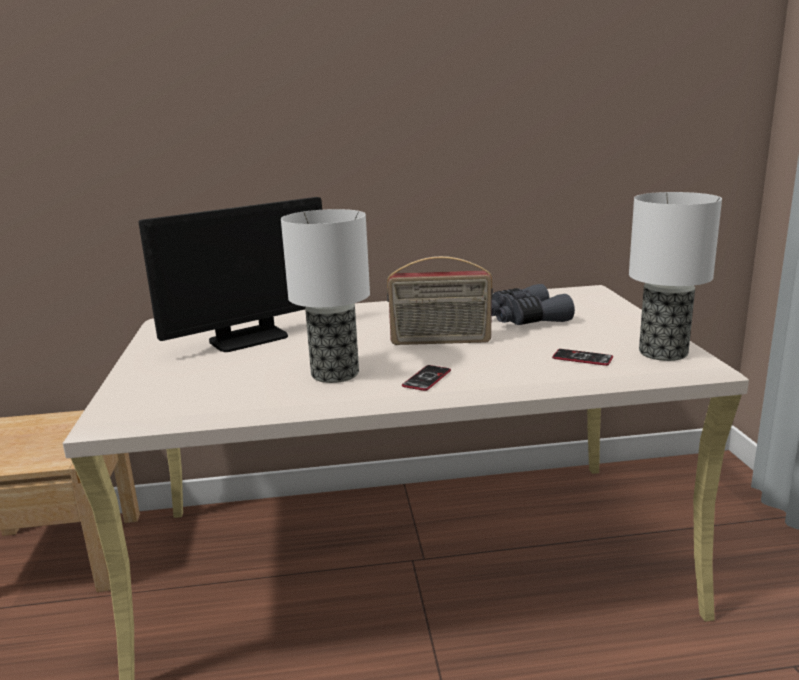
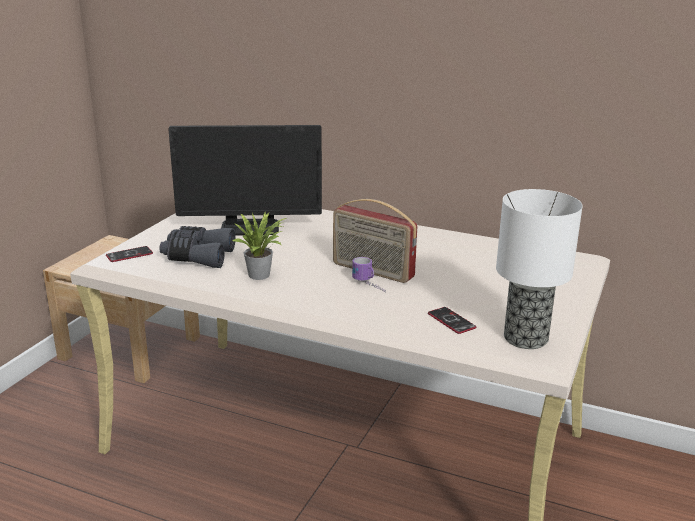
camera: 30 degrees right, 5 degrees up
table lamp [281,209,370,383] -> potted plant [232,212,286,280]
phone [402,365,451,391] -> phone moved to [106,246,153,262]
grey binoculars [491,284,575,325] -> grey binoculars moved to [159,226,235,268]
none -> mug [352,257,386,293]

